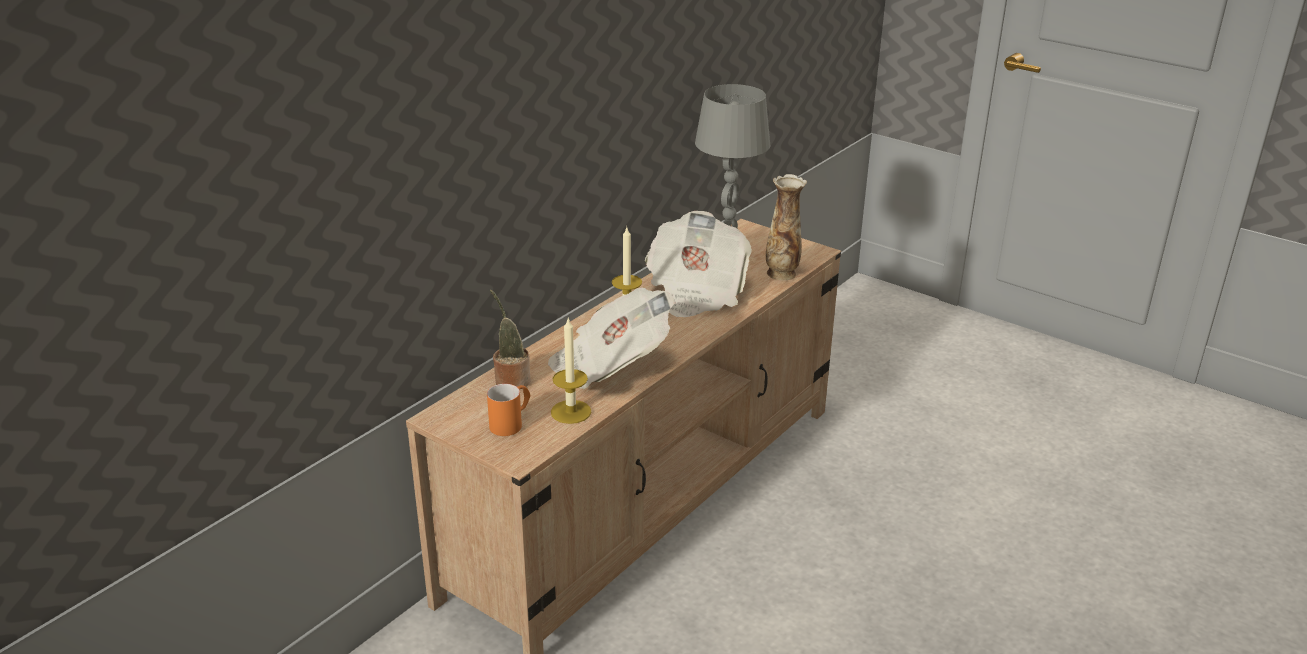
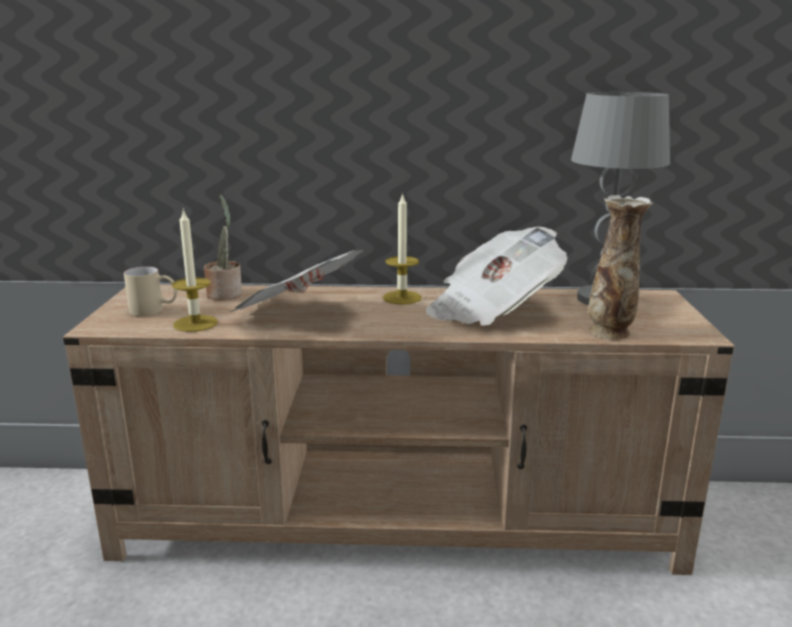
camera: 55 degrees right, 10 degrees down
orange mug [487,384,530,436] -> beige mug [124,267,178,316]

